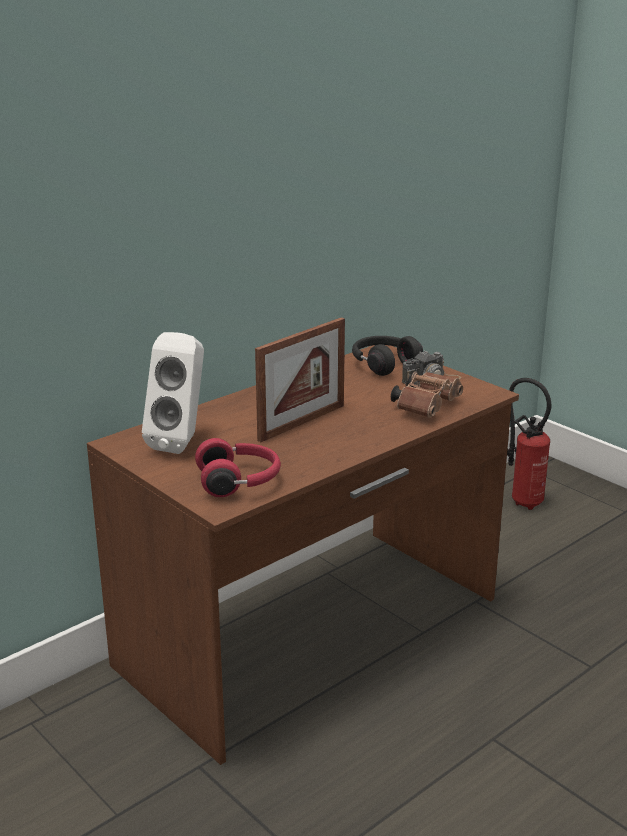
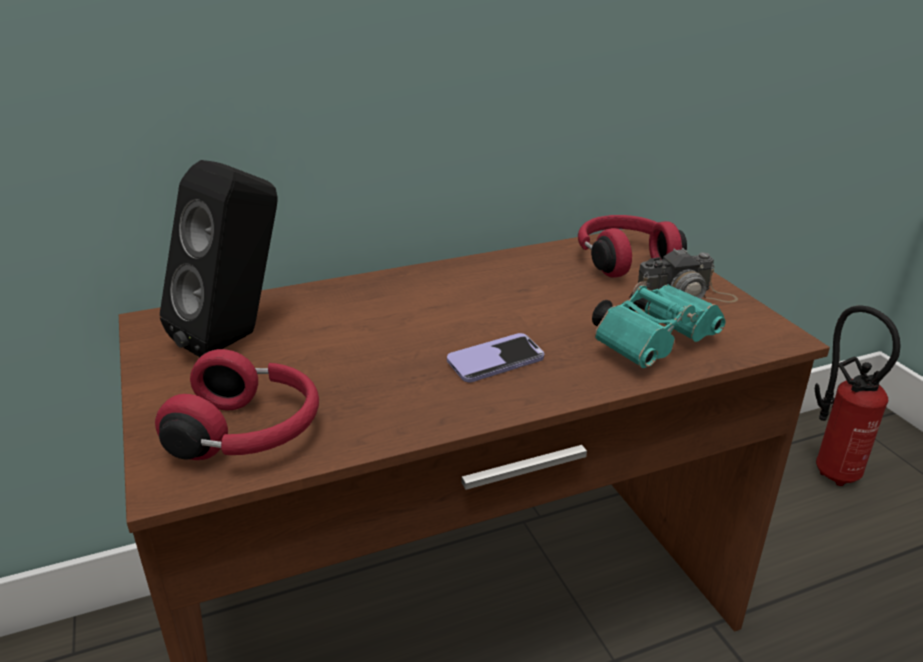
camera: 20 degrees right, 5 degrees up
white speaker [142,332,204,454] -> black speaker [160,160,278,357]
picture frame [255,317,345,442] -> none
black headphones [352,336,423,376] -> red headphones [578,215,687,278]
brown binoculars [391,371,463,418] -> turquoise binoculars [592,282,726,368]
none -> phone [447,333,544,382]

